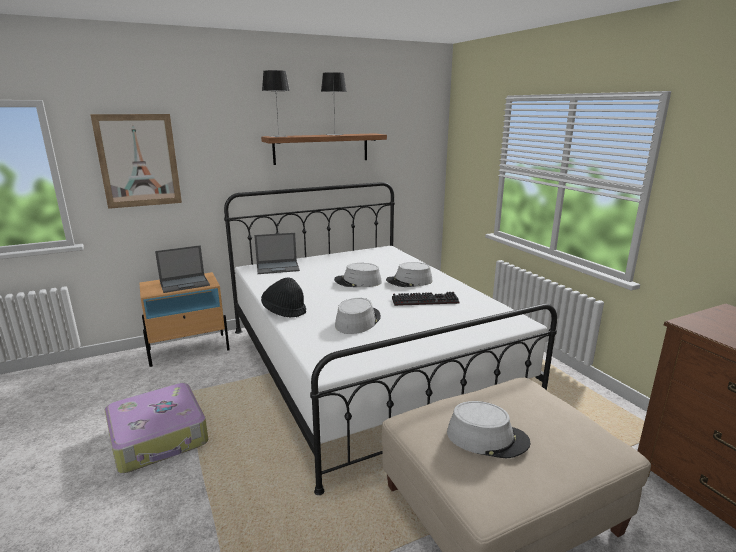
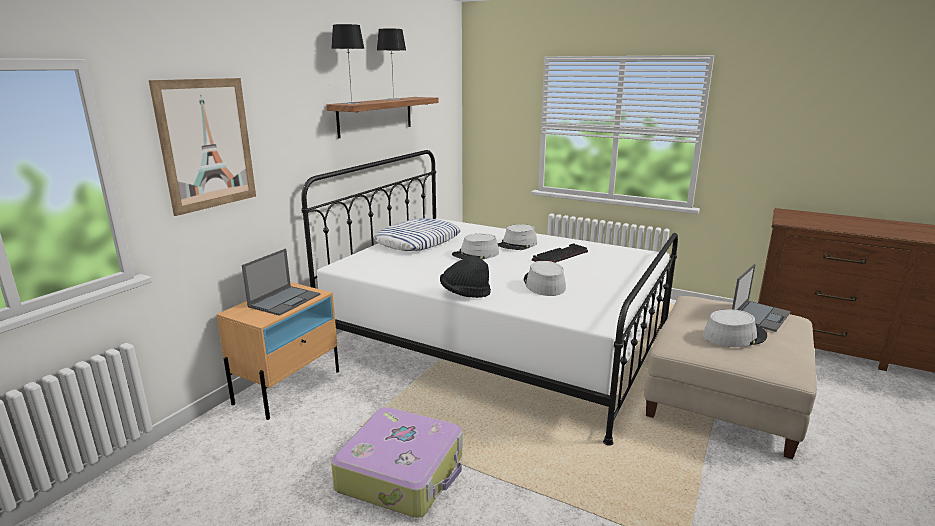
camera: 35 degrees left, 0 degrees up
laptop [254,233,300,274] -> laptop moved to [732,264,791,332]
none -> pillow [373,218,461,251]

